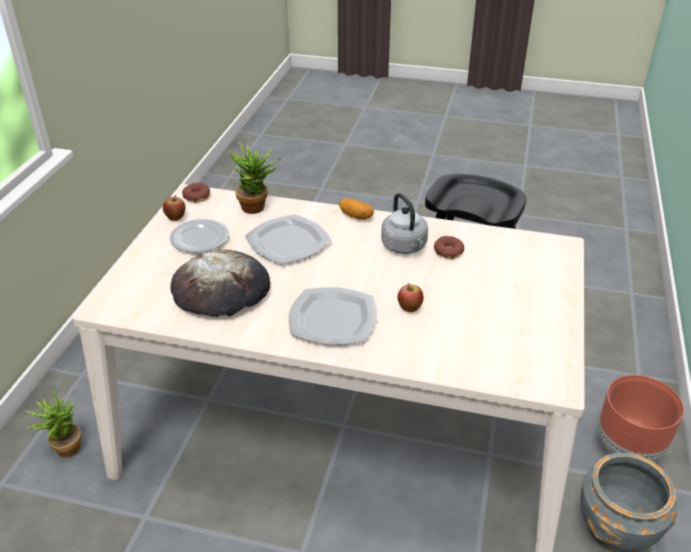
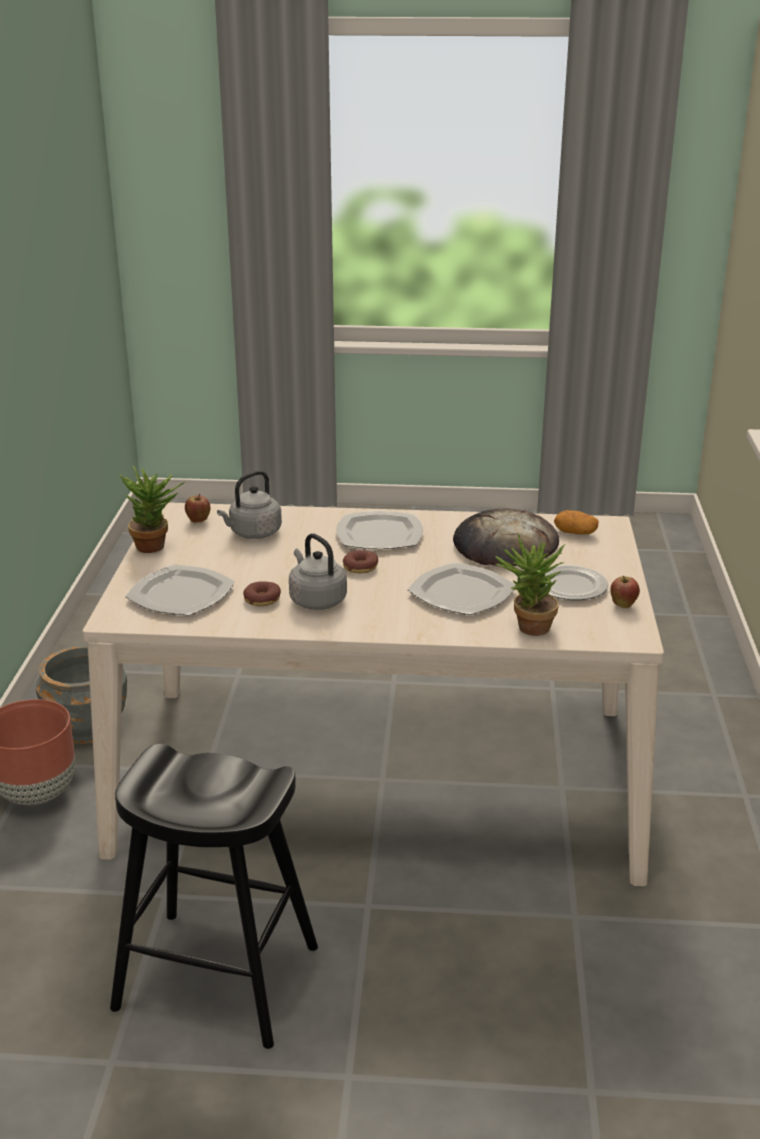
camera: 170 degrees right, 10 degrees down
potted plant [24,390,81,458] -> potted plant moved to [119,466,185,553]
donut [182,183,210,203] -> donut moved to [343,550,378,573]
potato [339,198,374,220] -> potato moved to [554,510,599,534]
apple [397,283,424,312] -> apple moved to [185,494,210,523]
none -> plate [125,565,235,616]
none -> grey kettle [217,471,282,539]

